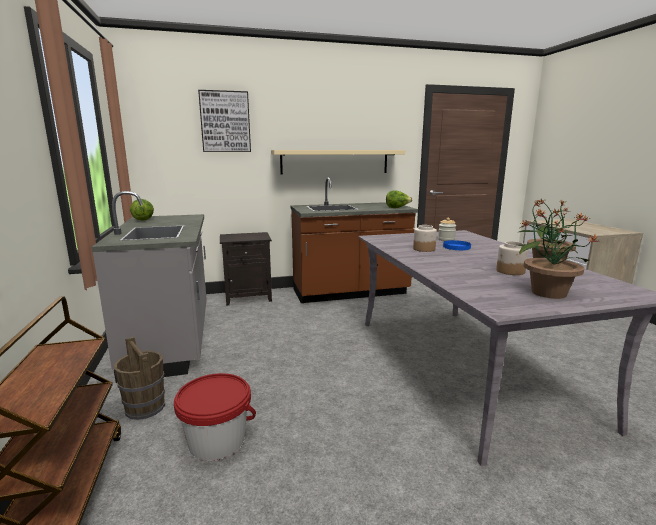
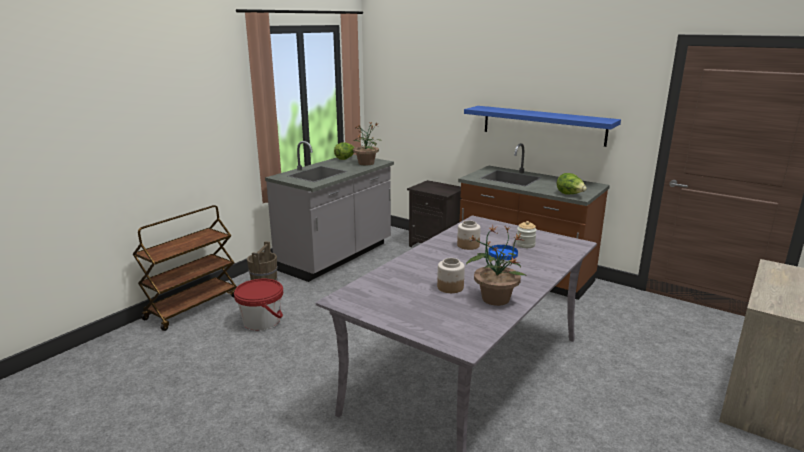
camera: 50 degrees right, 5 degrees up
picture [198,90,251,152] -> none
beige shelf [271,150,405,175] -> blue shelf [464,106,621,147]
potted plant [514,209,600,299] -> potted plant moved to [353,122,383,166]

